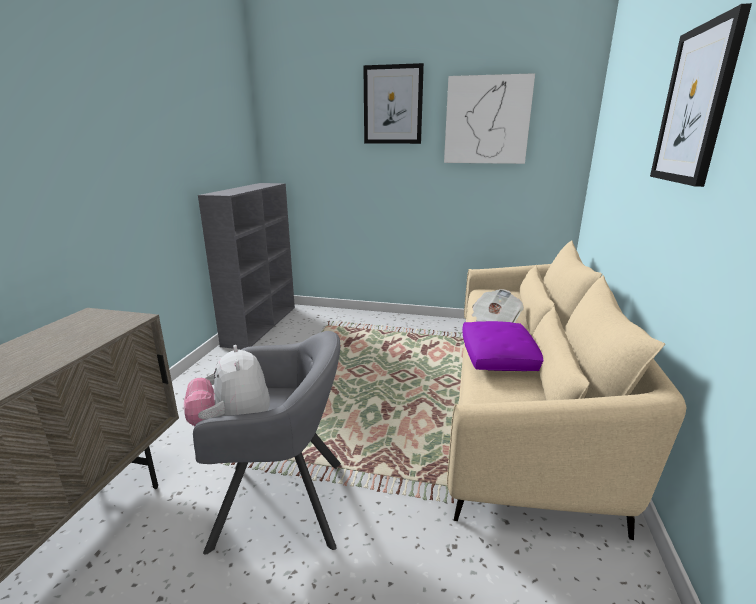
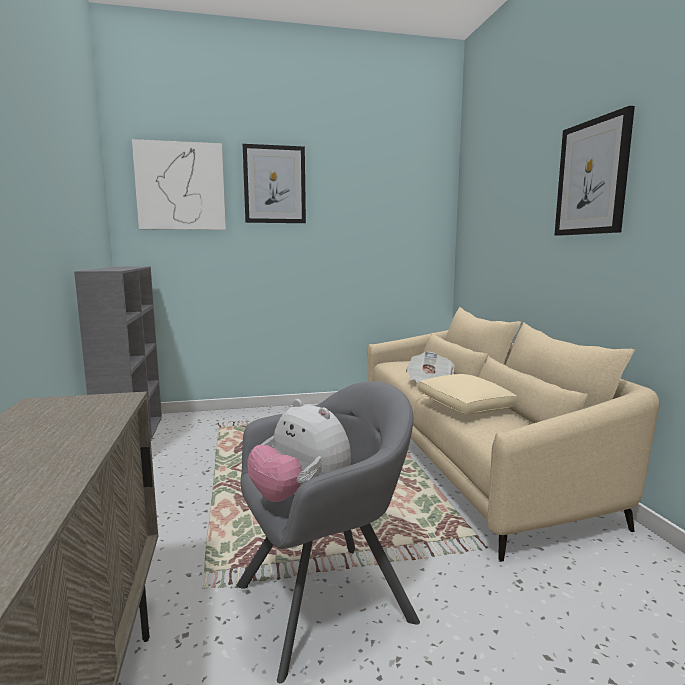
camera: 25 degrees left, 10 degrees down
picture [444,73,535,164] -> picture moved to [132,139,226,230]
purple pillow [462,321,543,371] -> beige pillow [418,374,517,414]

